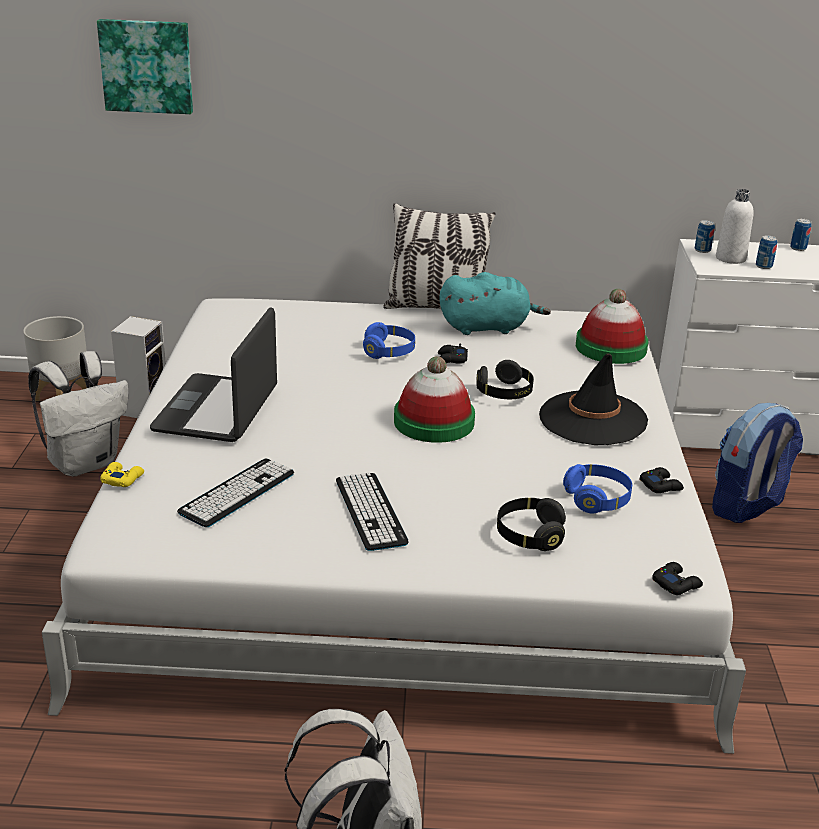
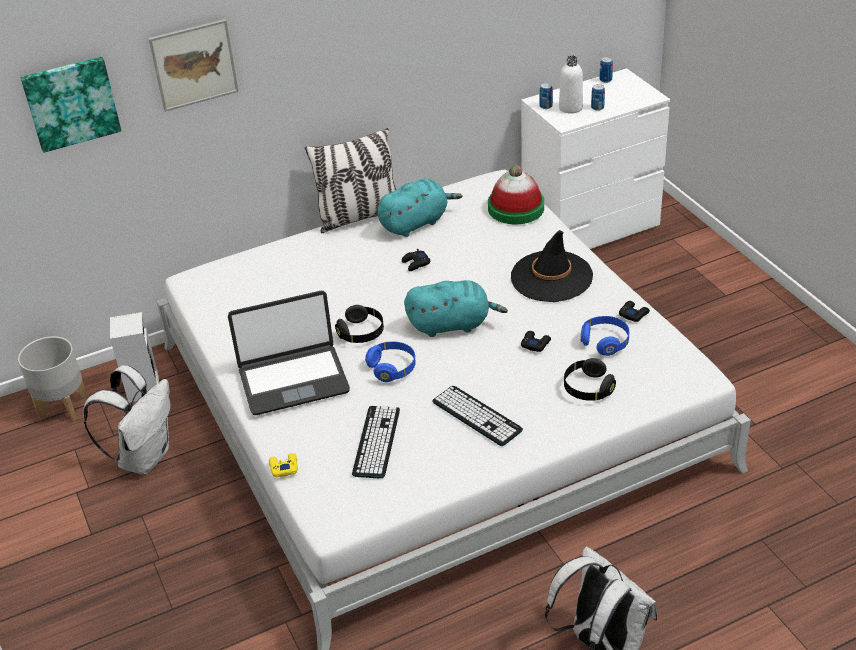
camera: 25 degrees left, 10 degrees up
laptop [150,308,277,442] -> laptop turned 90 degrees counterclockwise [228,291,350,415]
blue headphones [363,322,415,359] -> blue headphones moved to [365,342,416,382]
hat [394,356,475,443] -> turquoise plush toy [404,280,508,337]
black headphones [477,360,534,399] -> black headphones moved to [335,305,384,343]
black game controller [652,562,703,595] -> black game controller moved to [521,331,551,352]
backpack [712,403,803,523] -> none
none -> picture [148,19,239,112]

